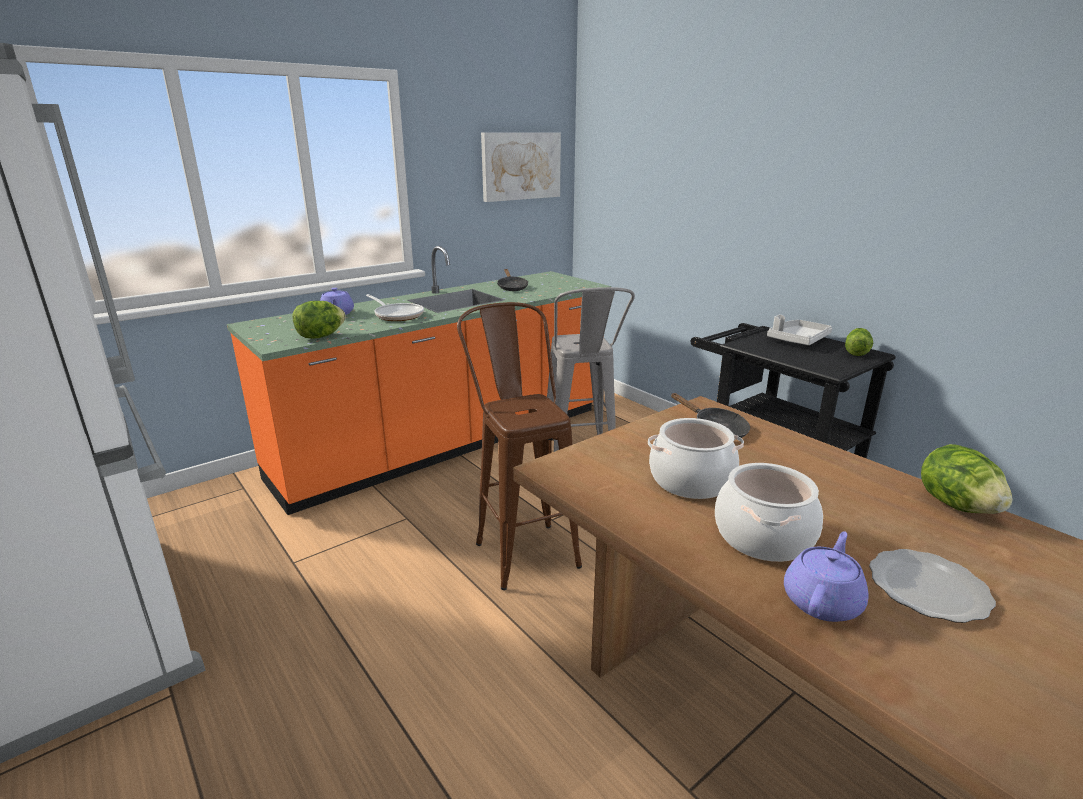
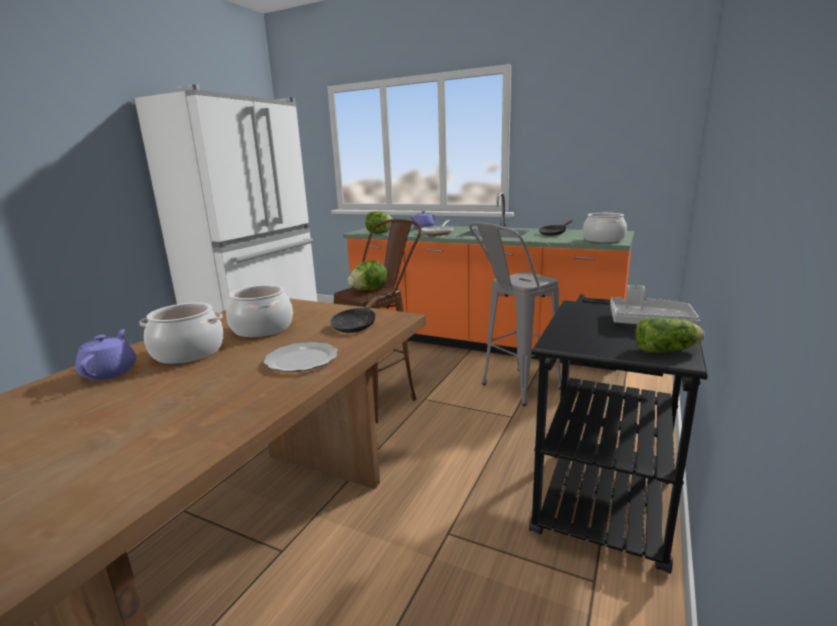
camera: 65 degrees right, 5 degrees down
picture [481,132,561,202] -> none
purple teapot [784,531,869,622] -> purple teapot turned 105 degrees counterclockwise [75,329,136,380]
plate [869,549,996,623] -> plate moved to [263,342,338,372]
lettuce [921,444,1012,514] -> lettuce moved to [348,261,387,291]
none -> cooking pot [583,213,627,243]

